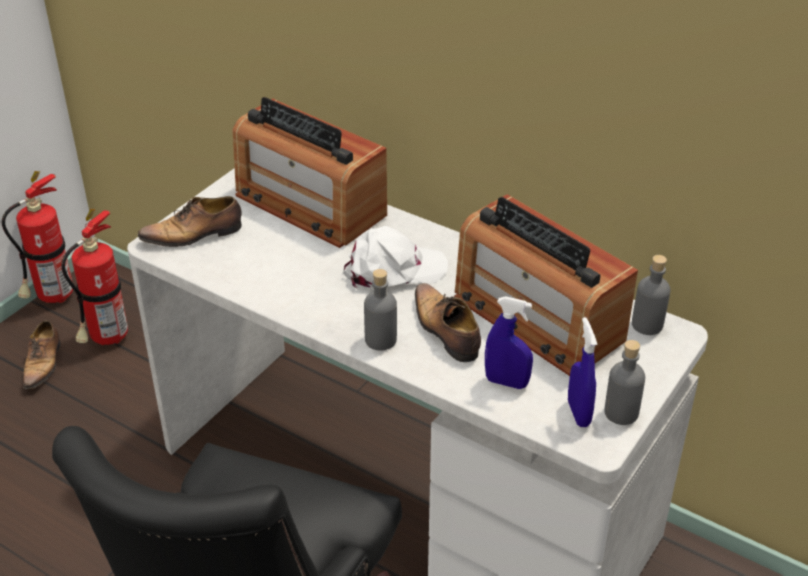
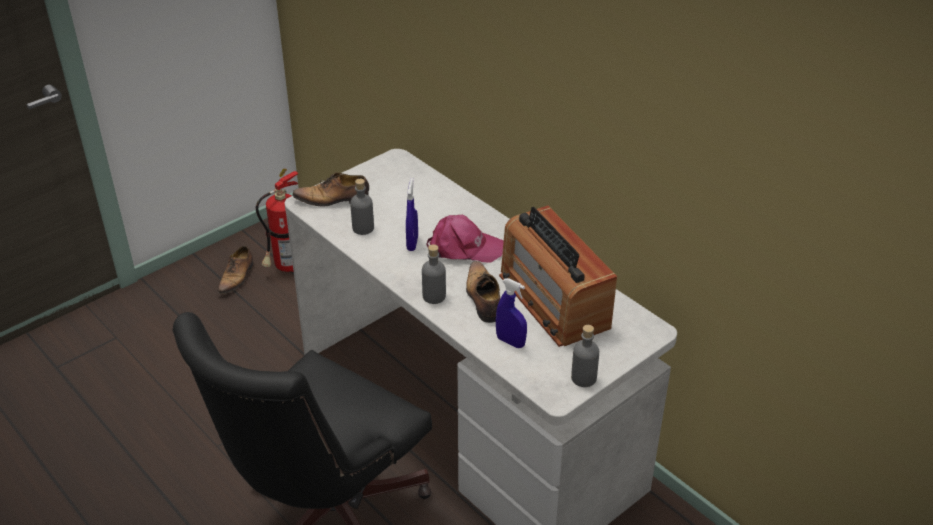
camera: 15 degrees right, 0 degrees up
fire extinguisher [2,171,73,303] -> none
radio [232,97,387,248] -> none
white cap [343,226,448,290] -> pink cap [426,215,504,263]
blue spray bottle [568,317,597,427] -> blue spray bottle moved to [406,178,418,251]
grey bottle [632,255,670,335] -> grey bottle moved to [350,179,374,235]

